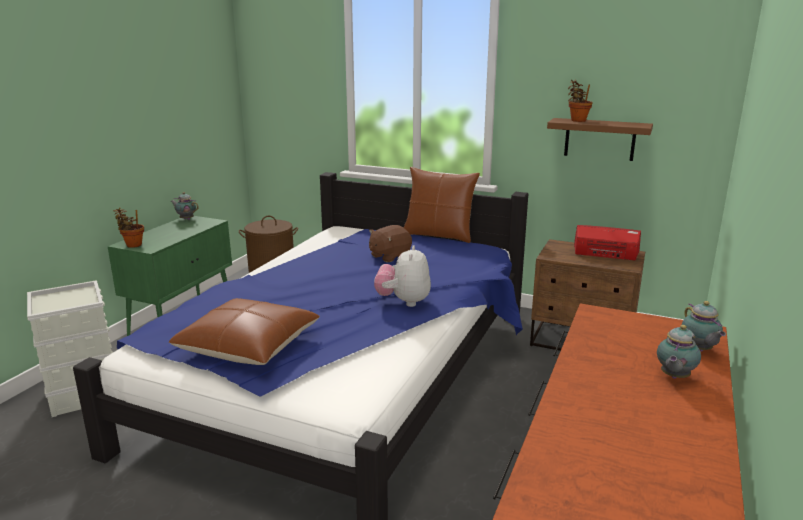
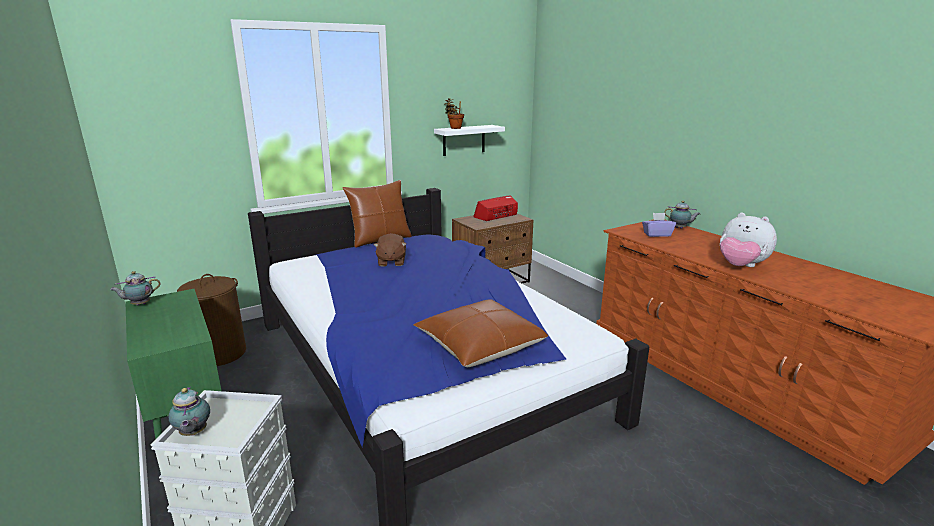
camera: 55 degrees left, 0 degrees up
potted plant [113,208,144,248] -> none
plush toy [374,245,431,307] -> plush toy moved to [720,213,777,267]
brown shelf [547,118,653,161] -> white shelf [434,125,505,156]
teapot [657,325,701,379] -> teapot moved to [169,387,210,436]
none -> purple tissue box [642,213,676,237]

